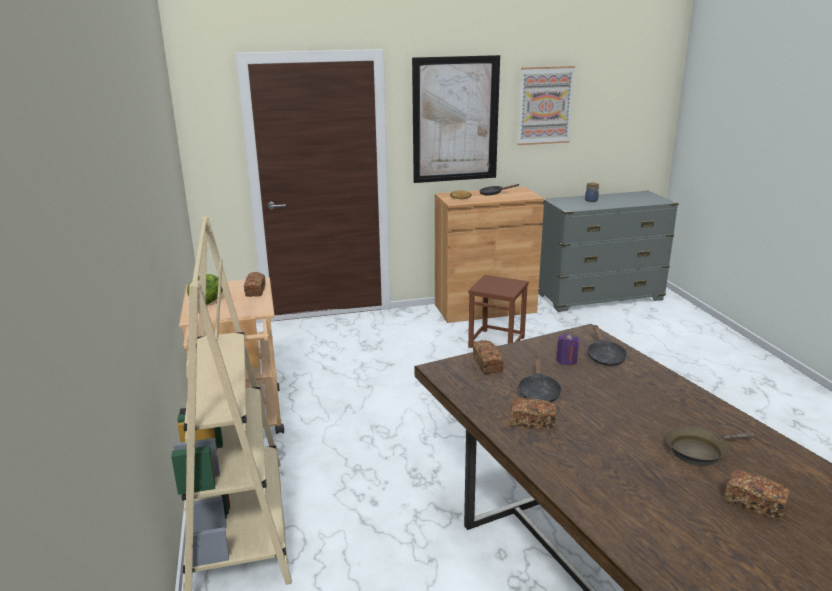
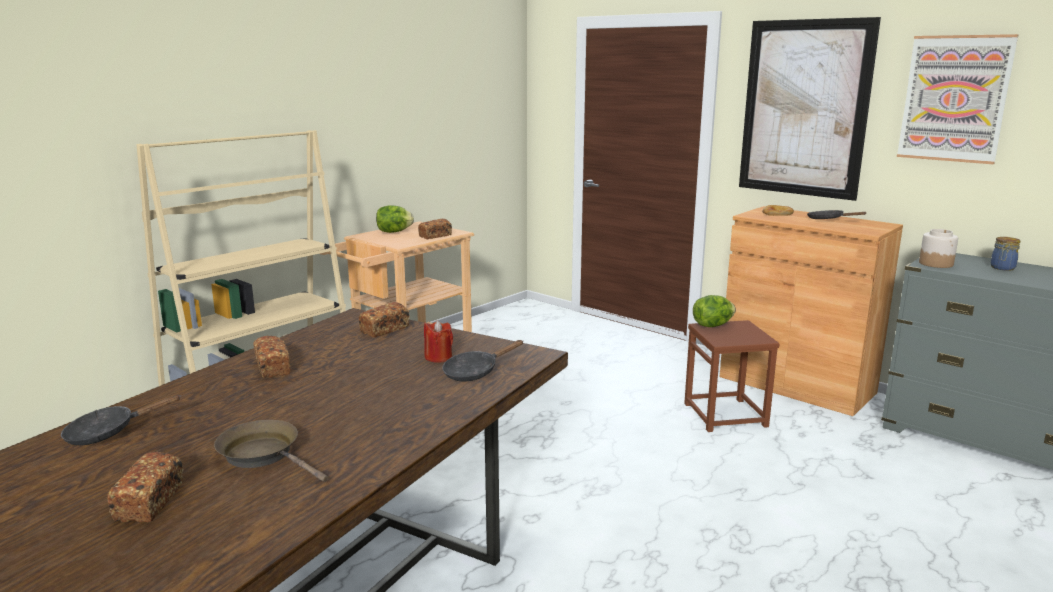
camera: 55 degrees right, 5 degrees down
black frying pan [518,356,562,402] -> black frying pan moved to [61,395,181,445]
purple candle [556,333,580,365] -> red candle [424,320,453,363]
none -> lettuce [693,295,736,327]
none -> jar [919,229,958,268]

